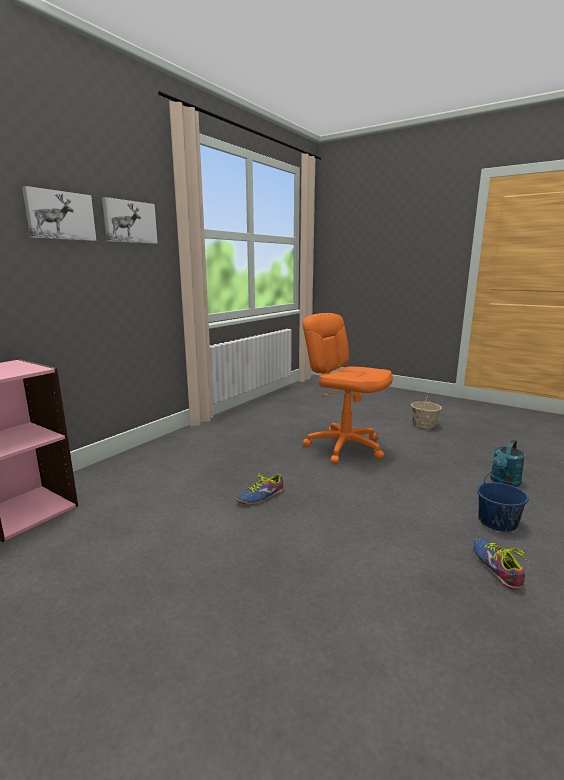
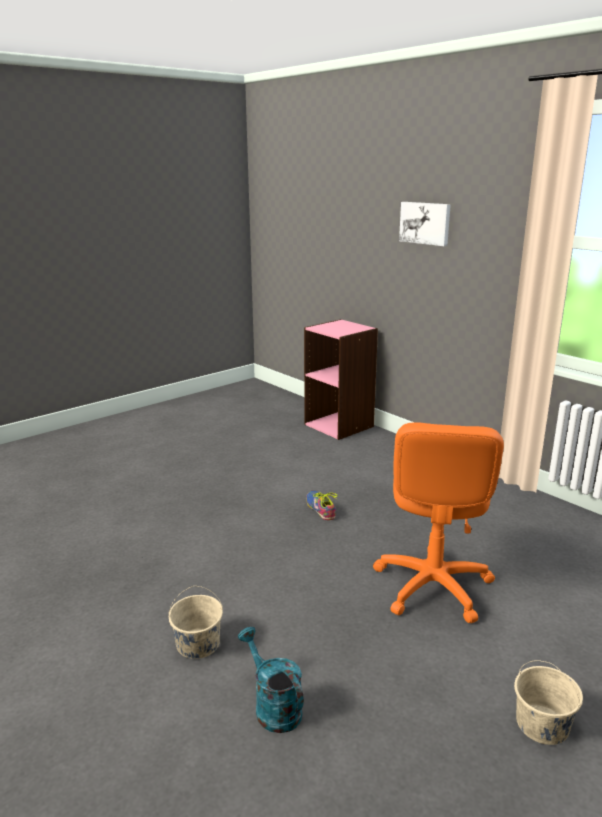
camera: 105 degrees right, 5 degrees up
picture [102,197,158,244] -> none
orange office chair [303,313,393,464] -> orange office chair turned 135 degrees clockwise [373,422,504,623]
shoe [473,537,528,590] -> none
blue bucket [477,470,529,532] -> beige bucket [169,586,223,659]

